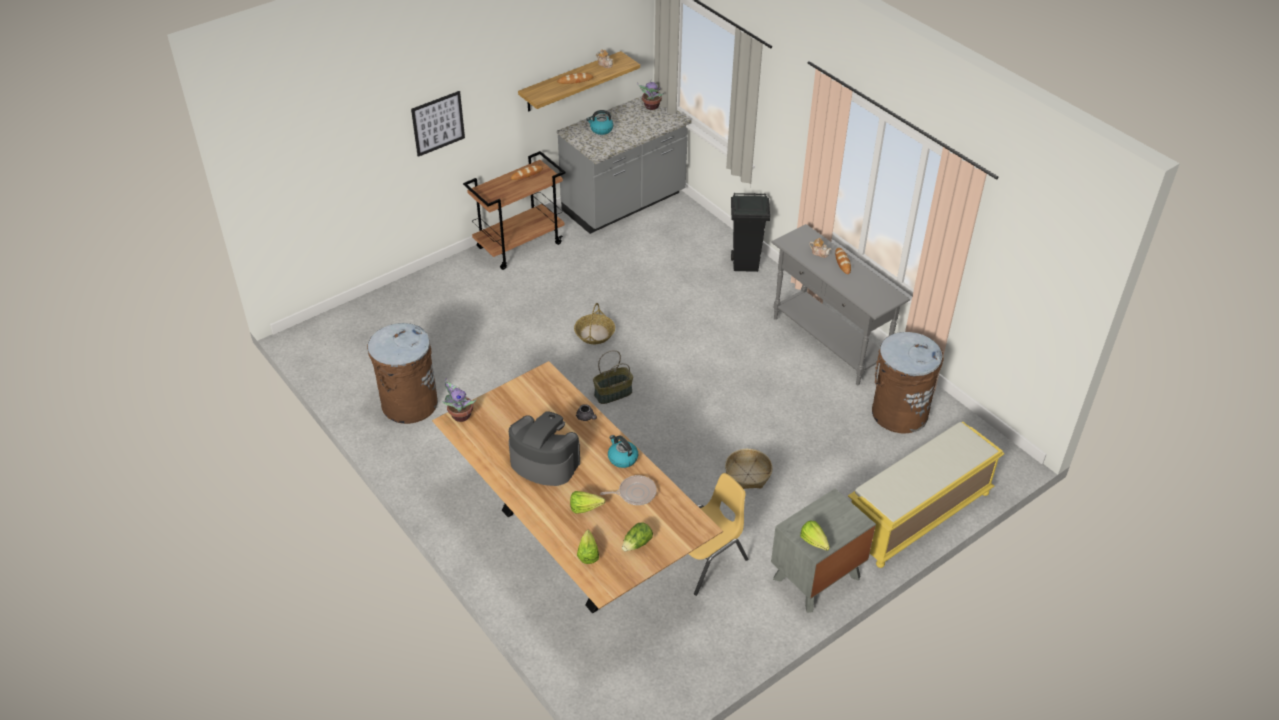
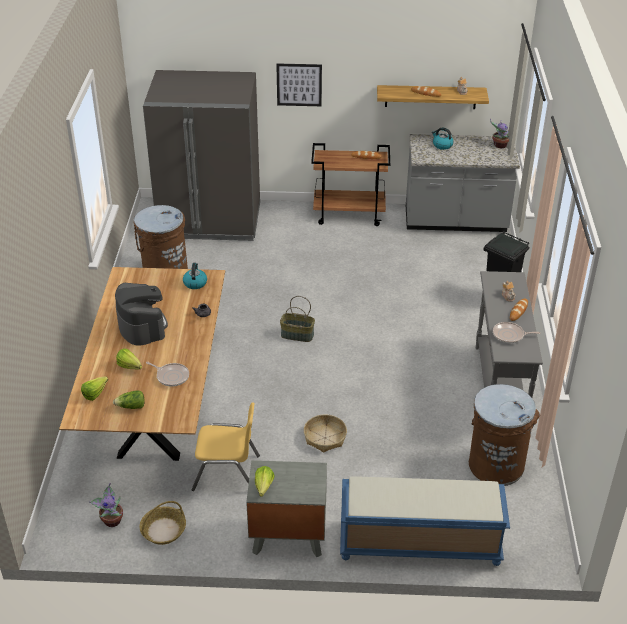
camera: 40 degrees right, 5 degrees down
potted plant [442,378,477,422] -> potted plant moved to [89,483,123,527]
basket [574,303,615,344] -> basket moved to [139,501,186,545]
kettle [608,435,638,468] -> kettle moved to [183,263,207,289]
yellow bench [848,422,1004,568] -> blue bench [340,476,510,566]
none -> grey fridge [143,70,260,241]
none -> frying pan [493,322,540,343]

